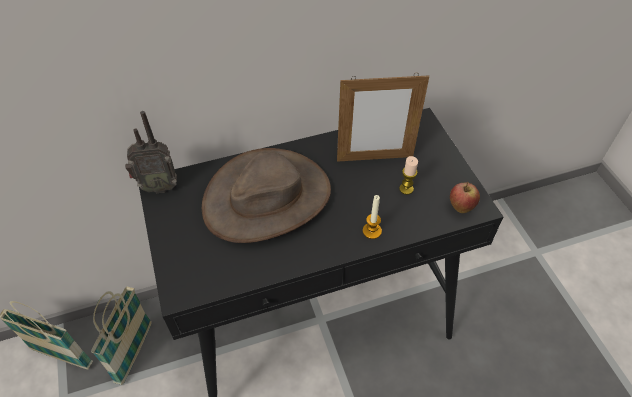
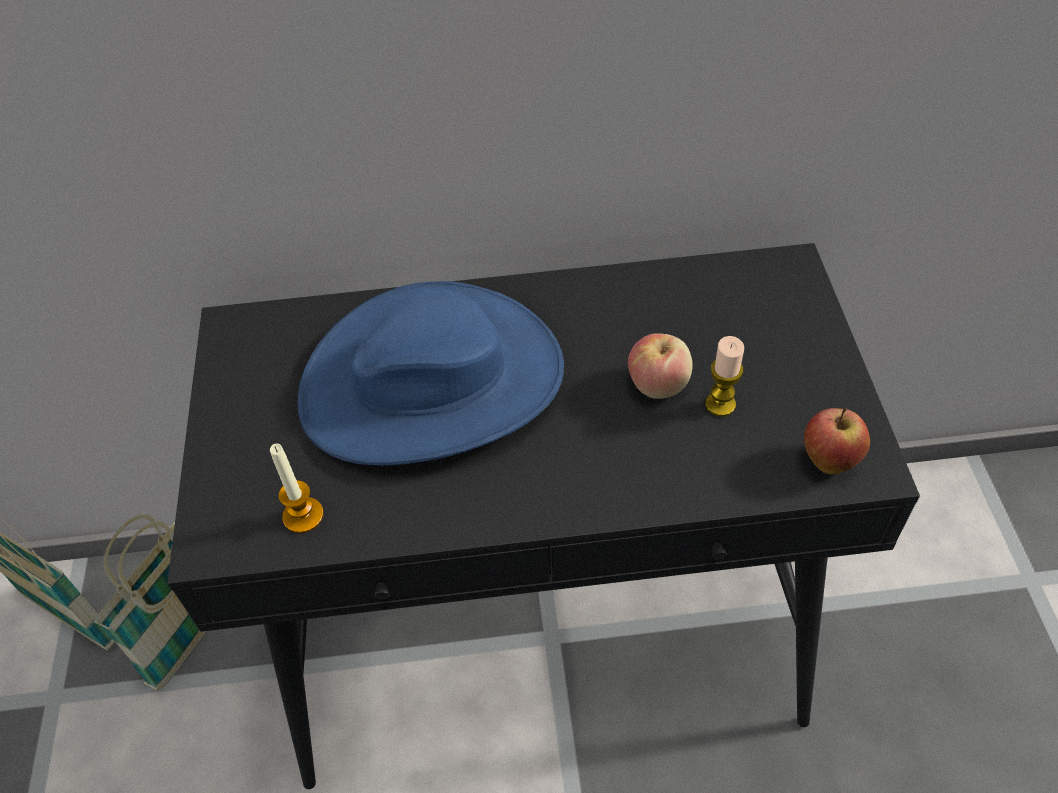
camera: 15 degrees right, 0 degrees up
radio [125,111,177,193] -> none
brown hat [202,148,331,243] -> blue hat [297,281,564,466]
picture frame [337,73,429,162] -> none
candle [363,195,382,239] -> candle moved to [270,444,324,533]
none -> apple [628,333,693,399]

